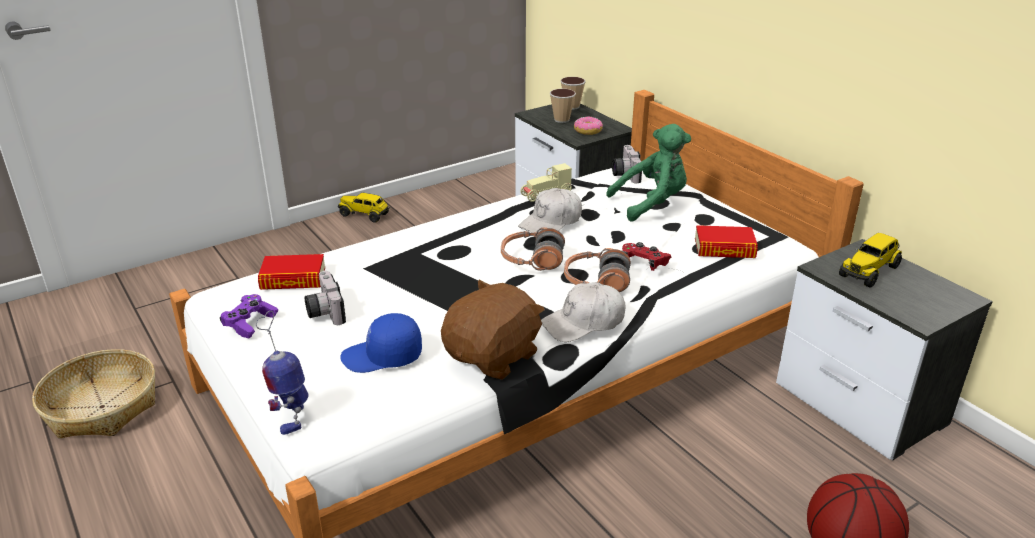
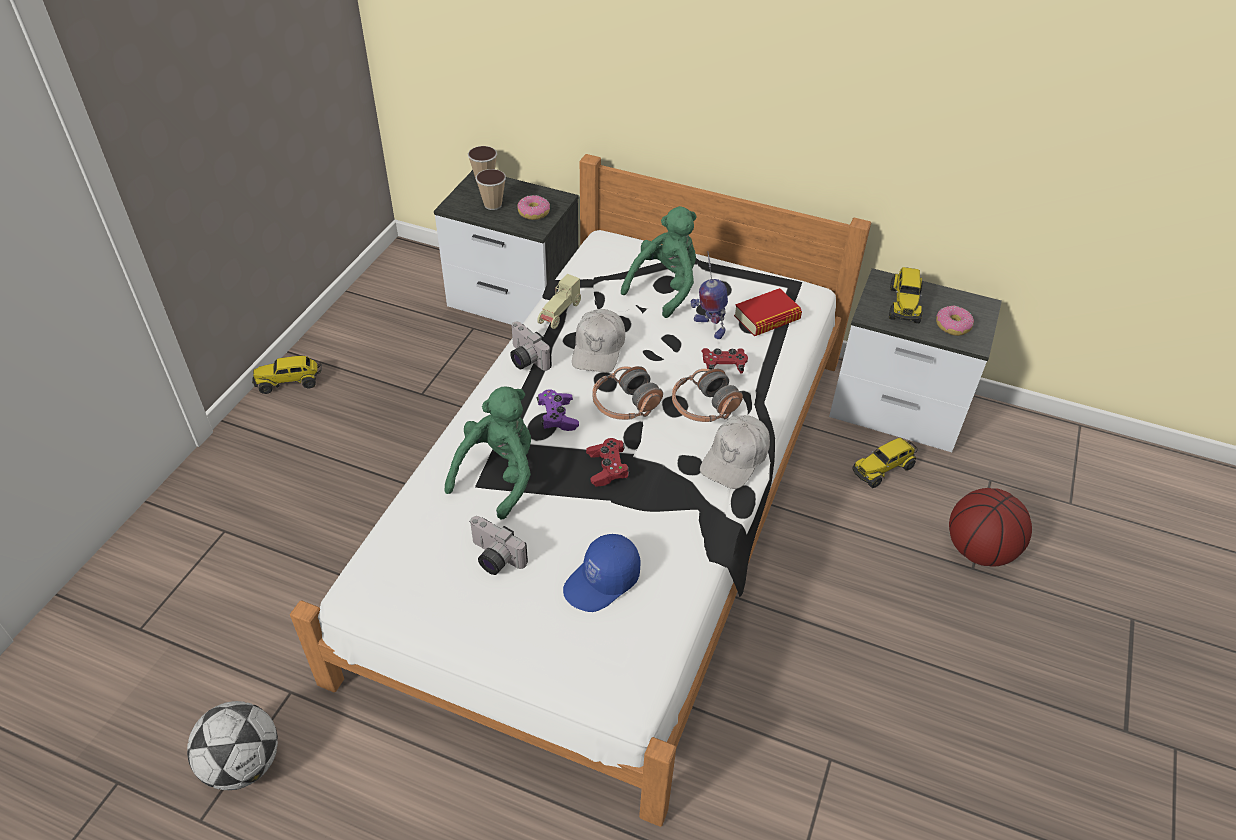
camera: 35 degrees left, 15 degrees up
basket [32,349,155,438] -> football [187,701,278,790]
purple game controller [220,294,278,338] -> purple game controller moved to [536,389,579,431]
toy robot [256,311,309,435] -> toy robot moved to [691,252,728,339]
book [258,254,325,290] -> none
brown plush toy [441,280,545,380] -> none
camera [612,145,642,183] -> camera moved to [510,322,552,371]
none -> green plush toy [445,387,531,519]
none -> red game controller [586,438,630,487]
none -> toy truck [853,438,918,488]
none -> donut [936,305,974,336]

